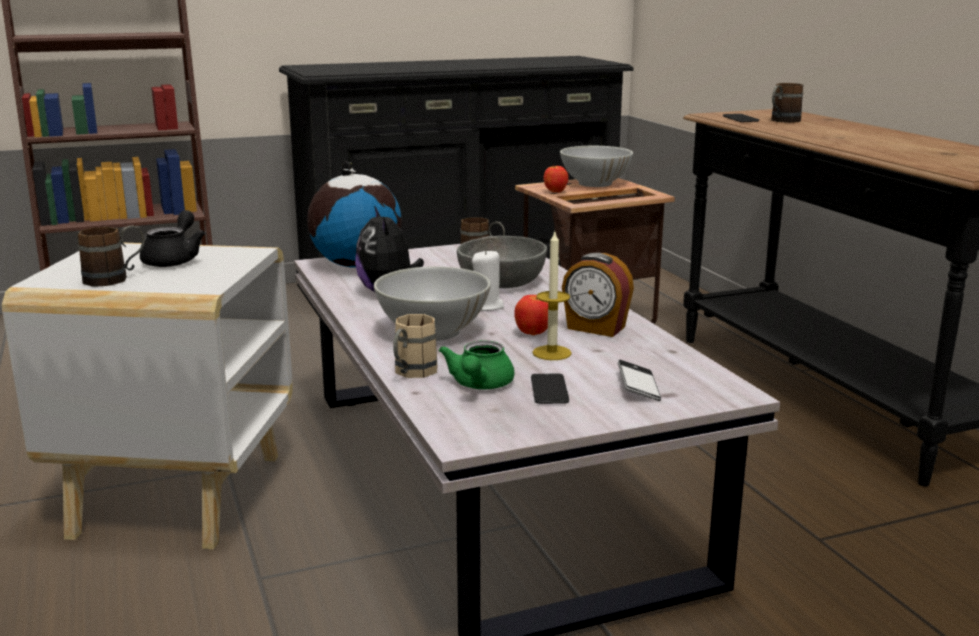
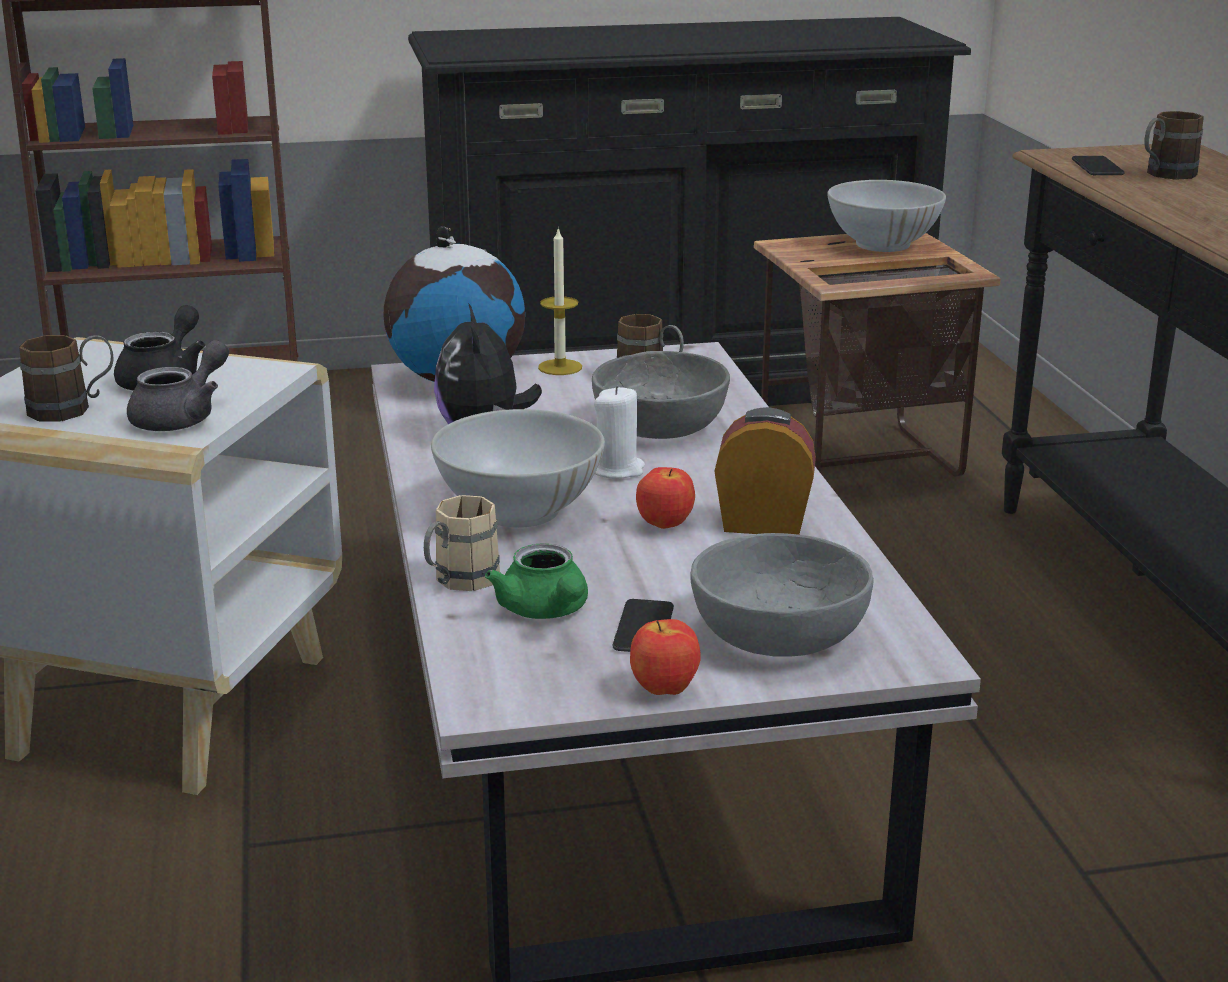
camera: 10 degrees right, 5 degrees up
green teapot [439,340,515,389] -> green teapot turned 45 degrees counterclockwise [485,543,588,619]
candle [533,232,572,360] -> candle moved to [538,227,582,375]
apple [544,164,568,193] -> apple moved to [630,619,701,695]
alarm clock [562,253,634,337] -> alarm clock turned 150 degrees clockwise [714,407,816,535]
phone [618,360,661,401] -> grey bowl [690,533,874,657]
none -> grey teapot [127,340,229,431]

